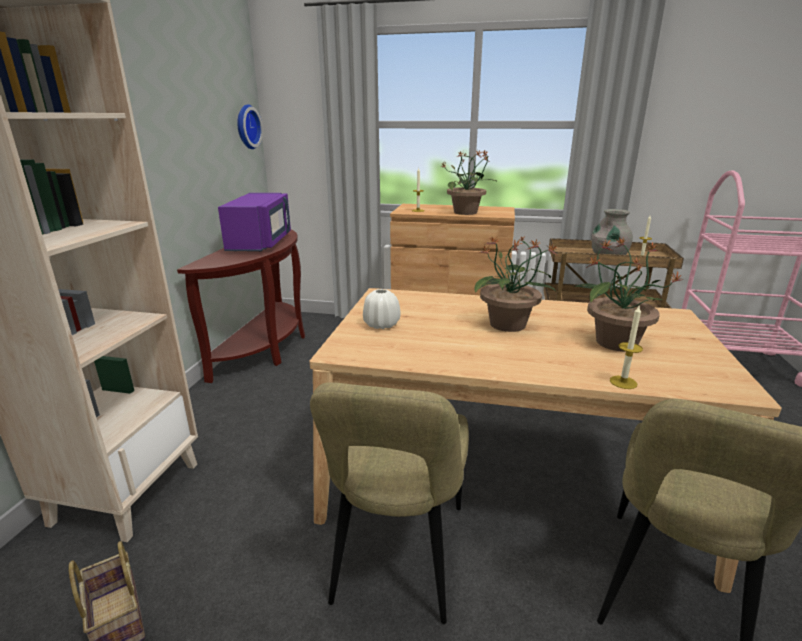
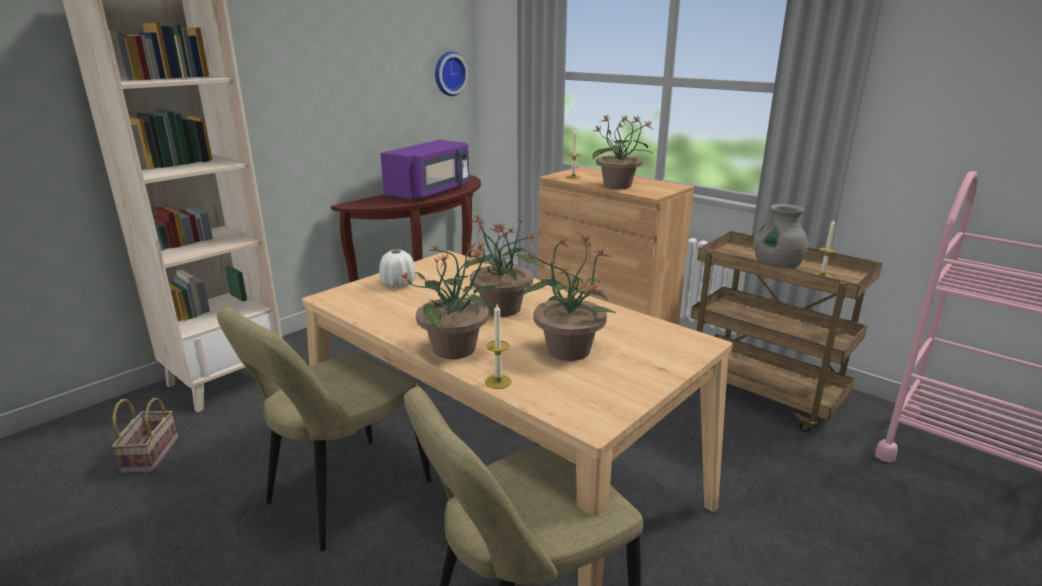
camera: 30 degrees right, 0 degrees up
none -> potted plant [400,241,501,359]

